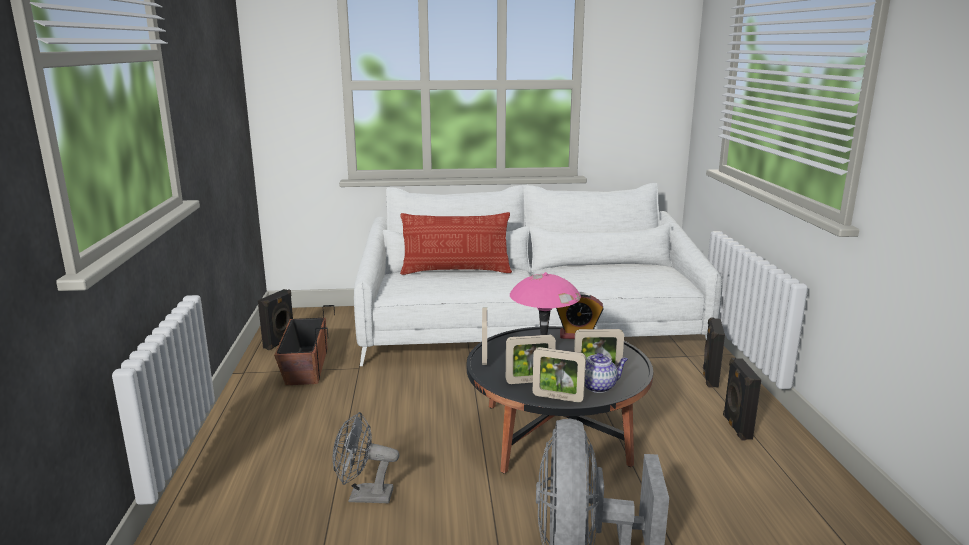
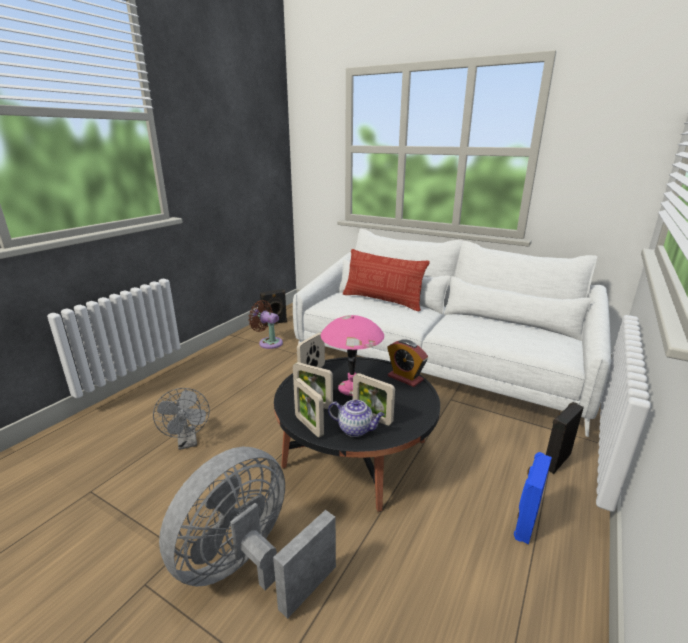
camera: 35 degrees right, 5 degrees up
planter [274,305,335,385] -> brown fan [248,300,283,349]
grey fan [333,412,399,503] -> grey fan turned 150 degrees counterclockwise [153,388,210,450]
black speaker [723,358,761,440] -> blue speaker [514,452,552,545]

